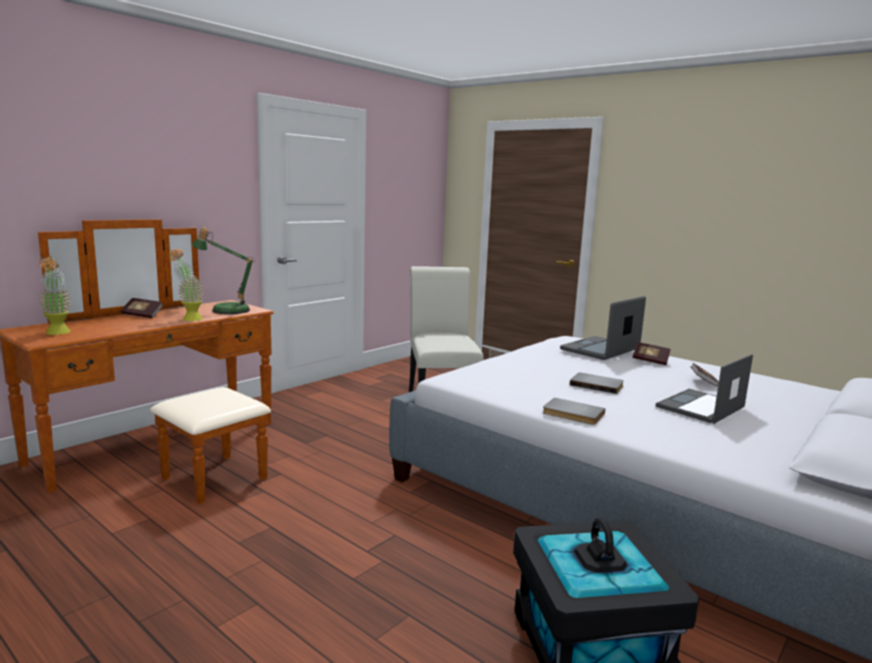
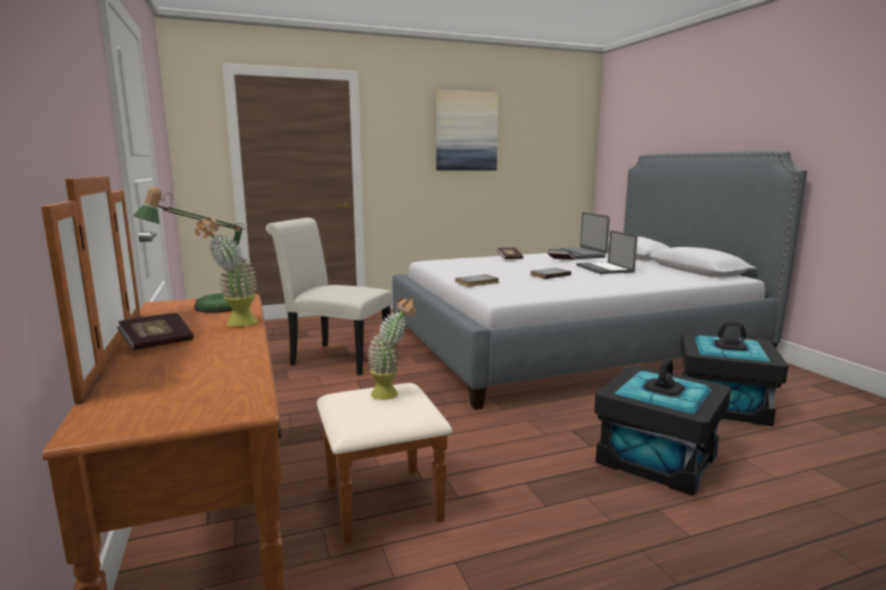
camera: 60 degrees left, 0 degrees up
potted plant [39,256,71,335] -> potted plant moved to [367,298,416,400]
grey book [543,398,605,425] -> grey book moved to [455,274,499,287]
laptop [560,296,646,360] -> laptop moved to [549,212,610,259]
none -> picture [436,90,498,171]
none -> black storage box [594,358,731,496]

